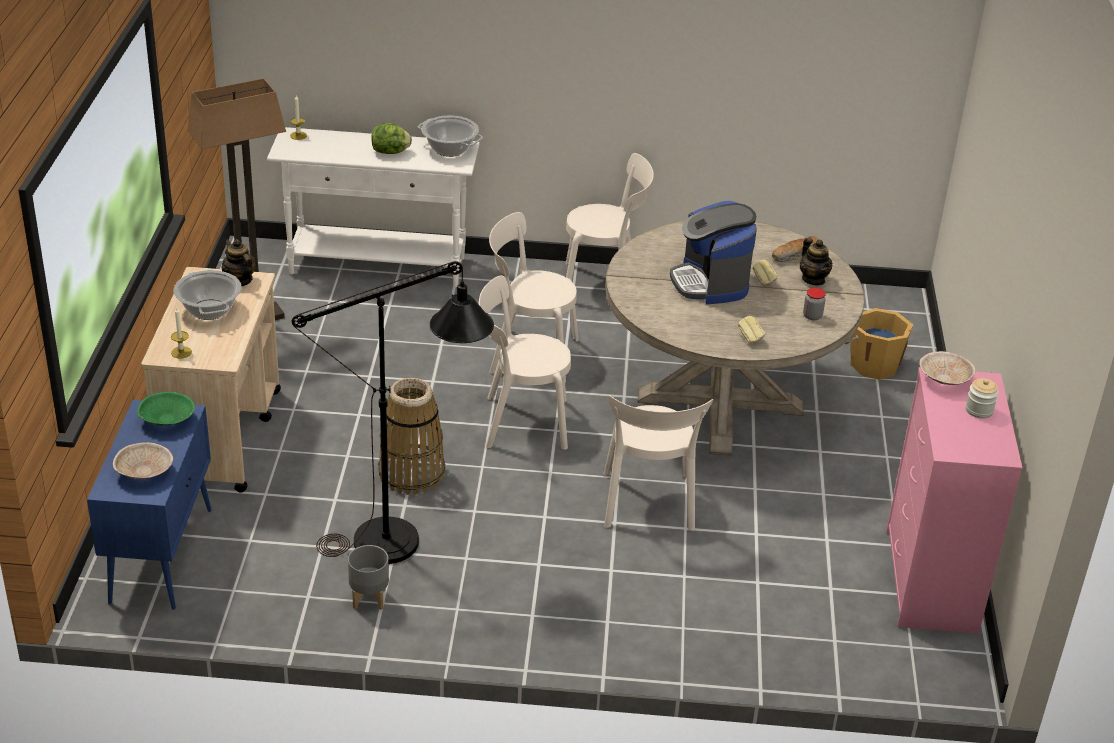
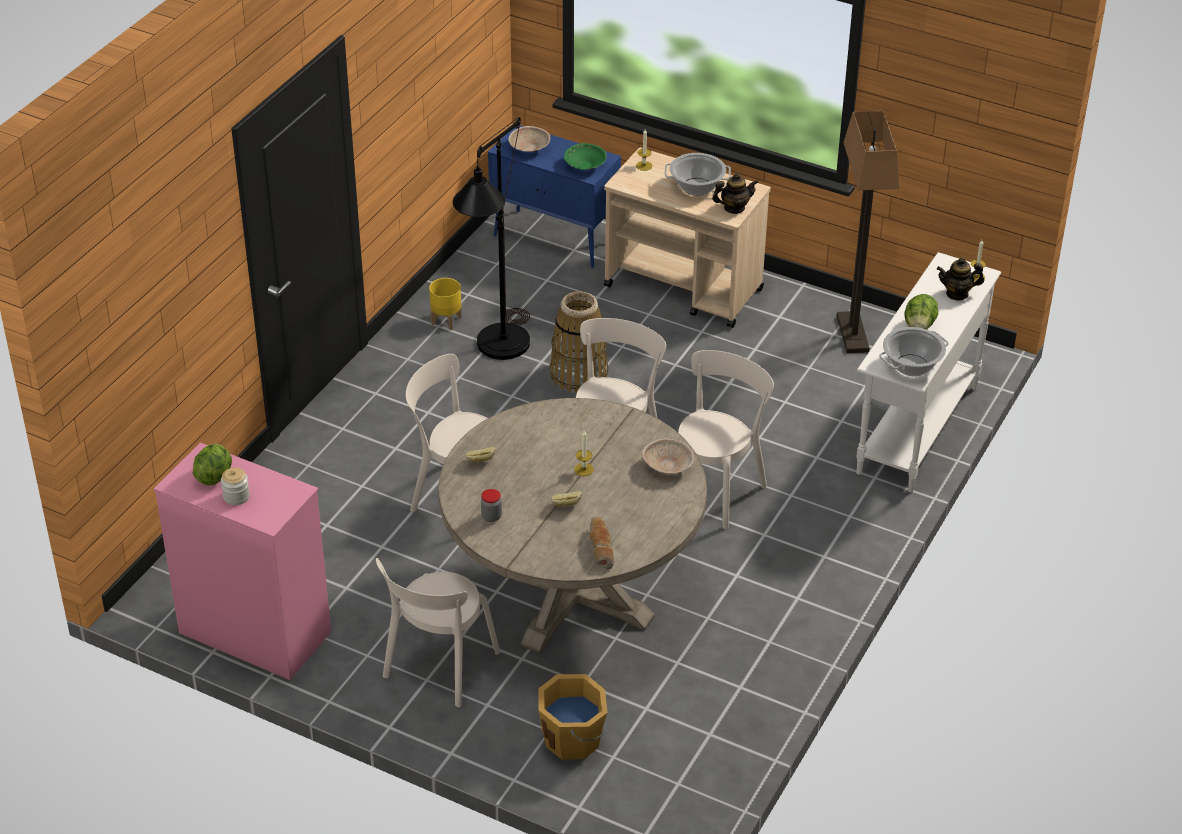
camera: 115 degrees right, 5 degrees up
grey planter [348,545,389,610] -> yellow planter [429,278,462,330]
beige chair [566,153,654,280] -> beige chair moved to [376,558,500,707]
coffee machine [670,201,757,304] -> candle [574,431,594,476]
teapot [800,237,832,286] -> teapot moved to [937,258,984,301]
beige bowl [919,351,975,385] -> beige bowl moved to [642,438,694,473]
none -> lettuce [193,444,232,486]

